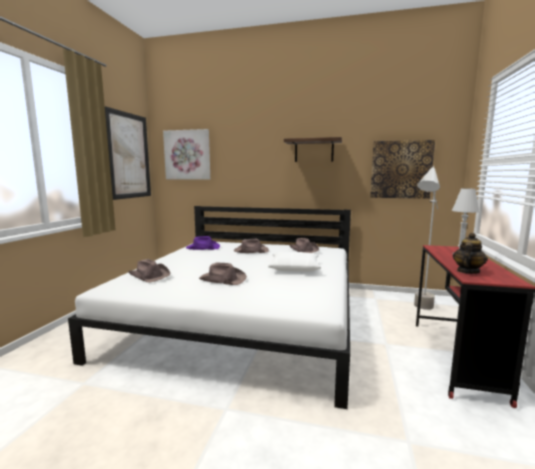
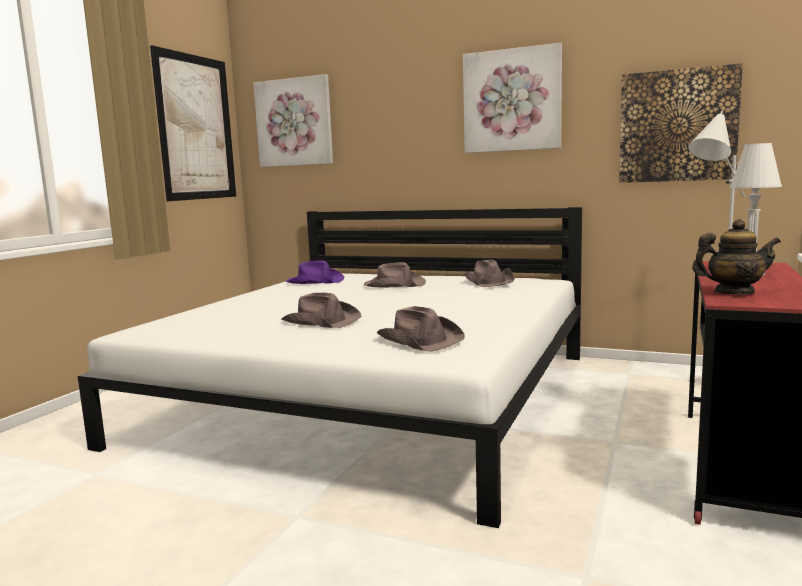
camera: 10 degrees right, 0 degrees up
brown hat [128,259,170,283] -> brown hat moved to [376,306,465,352]
white pillow [268,252,321,272] -> none
shelf [284,137,342,162] -> picture [463,43,562,153]
teapot [453,233,488,274] -> teapot turned 45 degrees clockwise [692,219,781,294]

